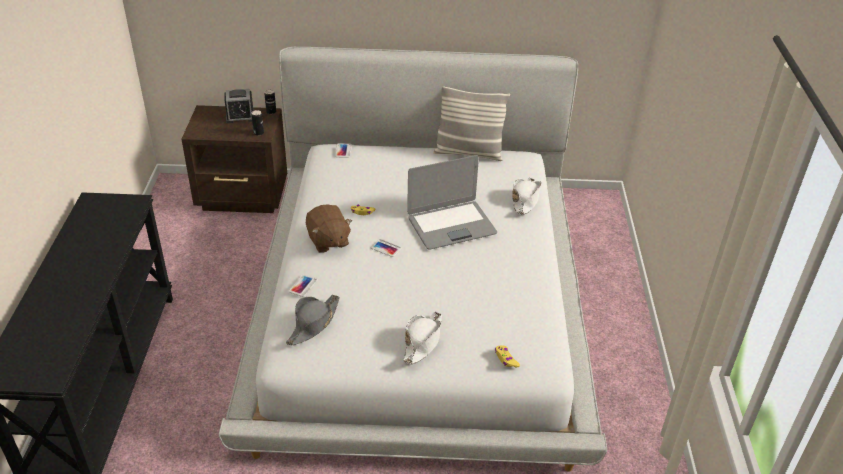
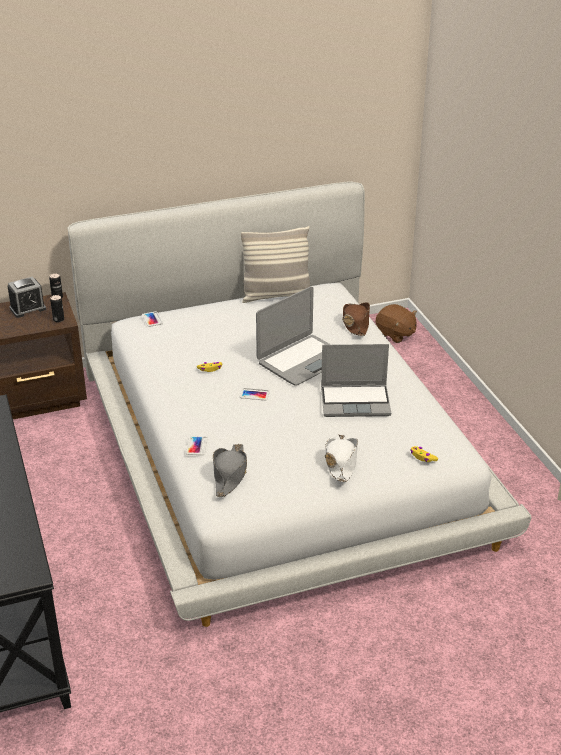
camera: 20 degrees left, 5 degrees down
brown plush toy [306,204,352,253] -> brown plush toy moved to [376,304,417,343]
white hat [512,178,541,215] -> brown hat [342,302,370,336]
none -> laptop [321,344,391,417]

